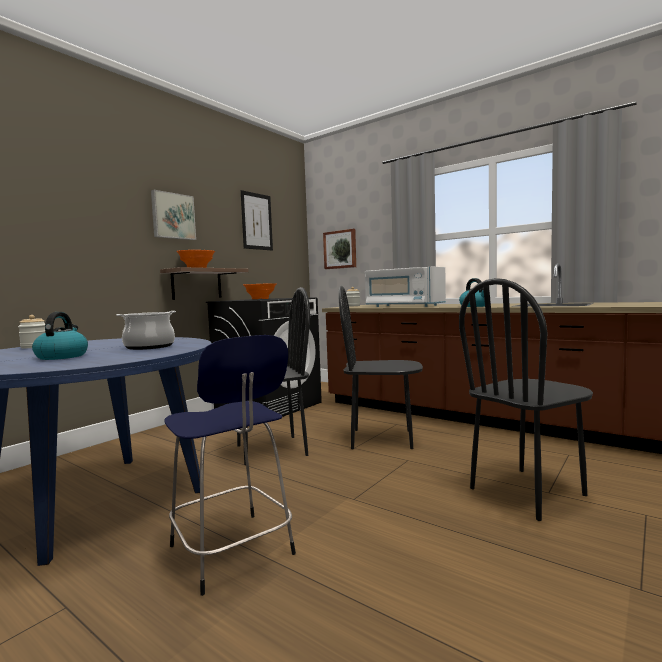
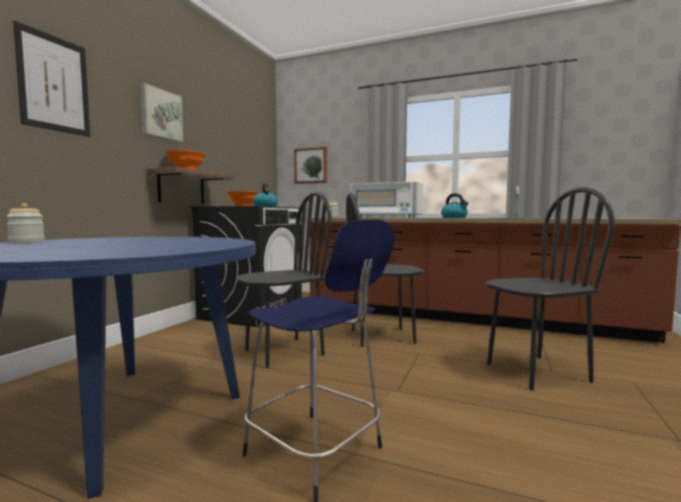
camera: 15 degrees left, 0 degrees up
kettle [32,312,88,360] -> kettle moved to [253,183,278,207]
cooking pot [116,311,176,350] -> none
picture [241,190,273,250] -> picture moved to [13,20,90,137]
black chair [459,278,593,521] -> black chair turned 150 degrees counterclockwise [486,187,615,391]

